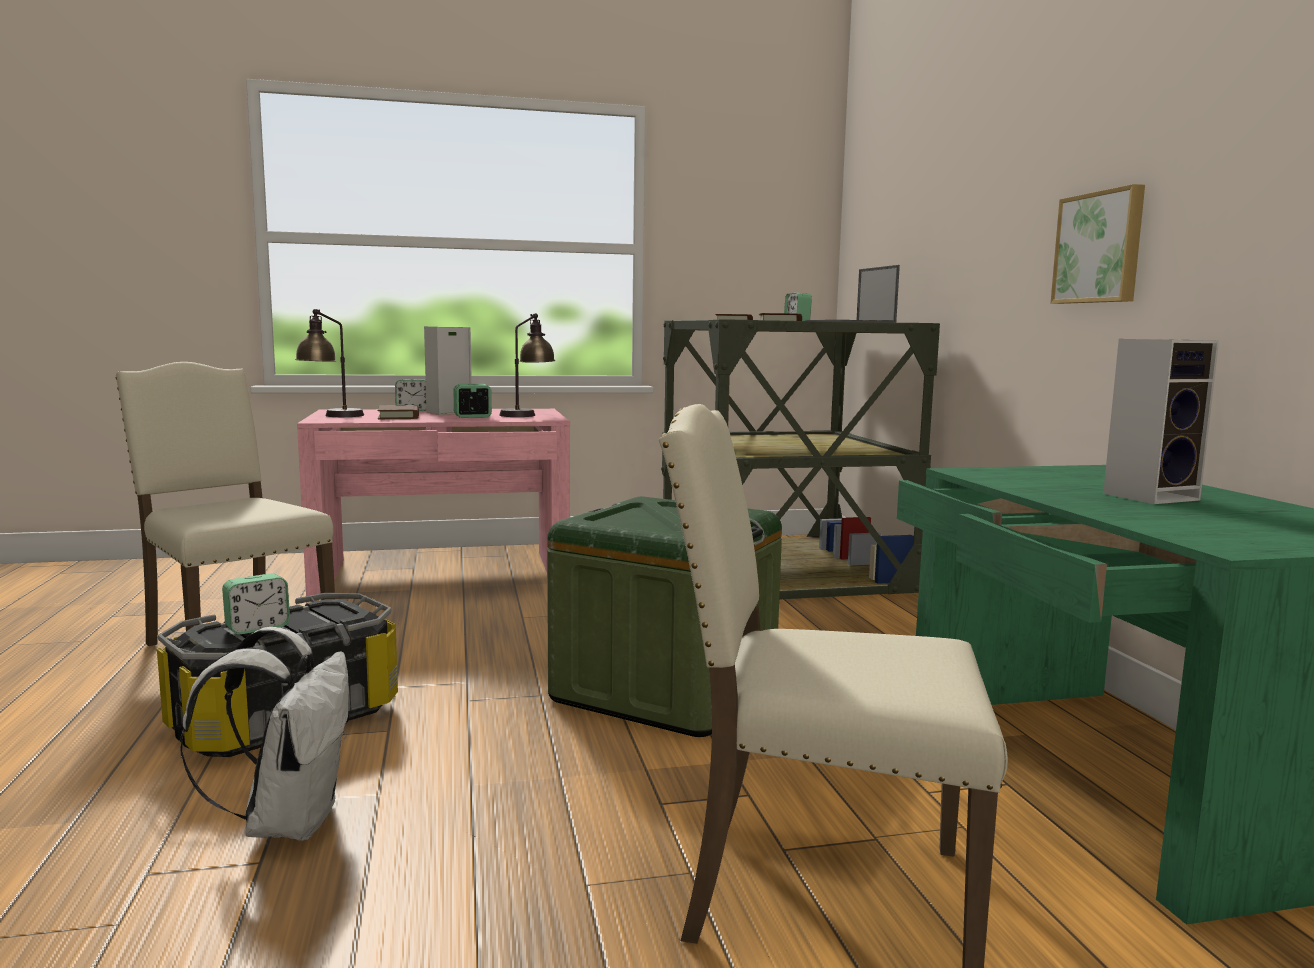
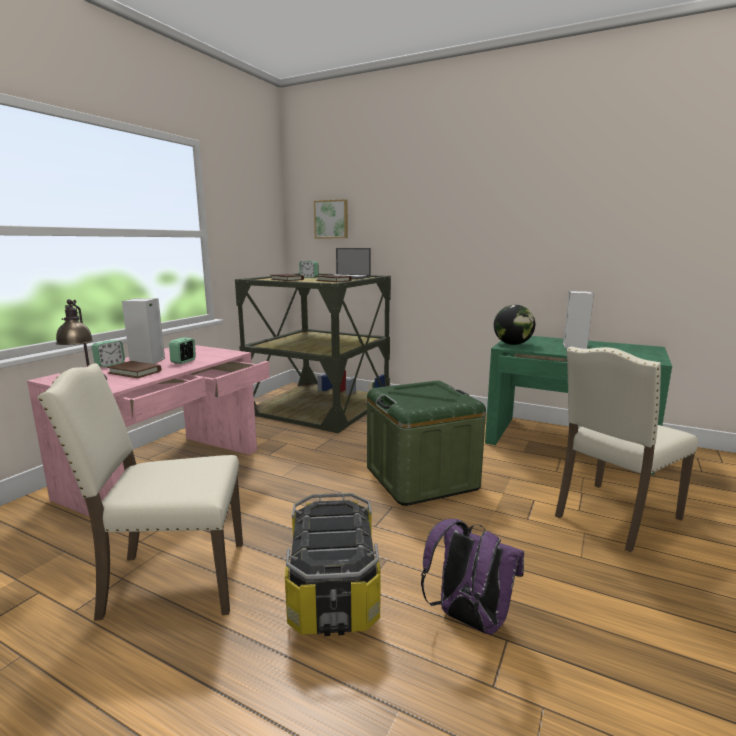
camera: 50 degrees left, 5 degrees up
white backpack [180,627,349,841] -> purple backpack [421,519,524,635]
alarm clock [222,573,290,635] -> none
table lamp [499,313,555,417] -> none
picture [1051,184,1145,304] -> picture moved to [314,199,348,238]
none -> globe [494,305,535,345]

